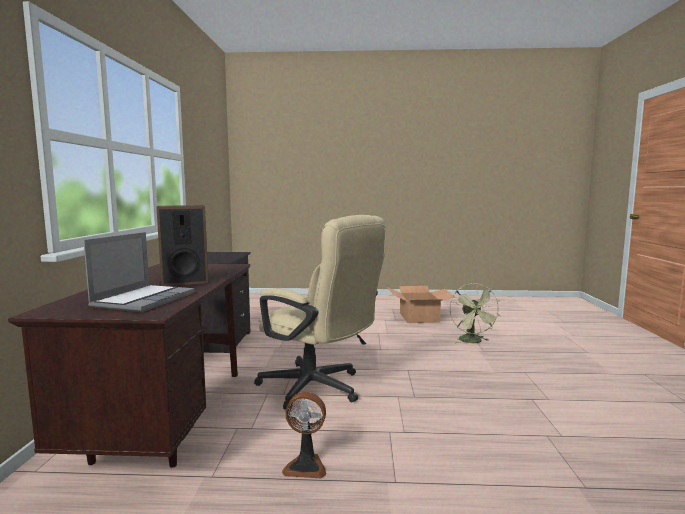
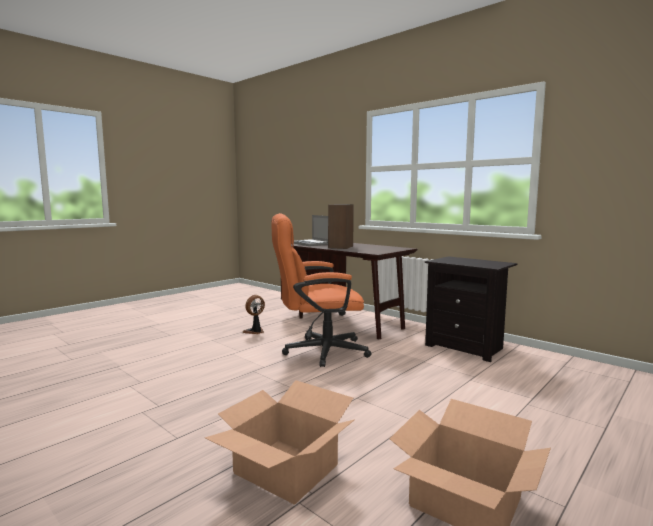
camera: 130 degrees right, 0 degrees up
beige office chair [254,215,386,410] -> orange office chair [271,213,372,367]
green fan [450,283,501,343] -> cardboard box [205,380,355,505]

